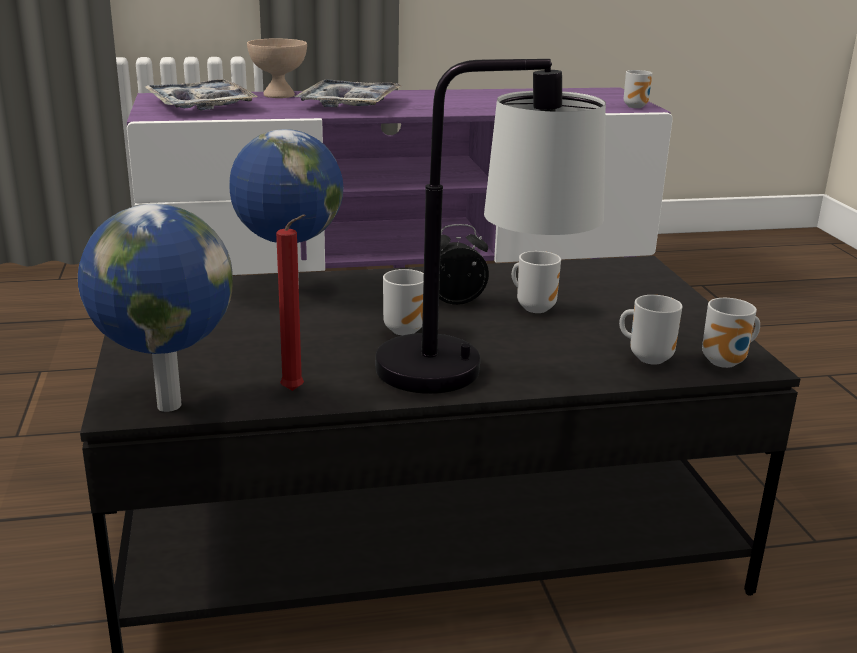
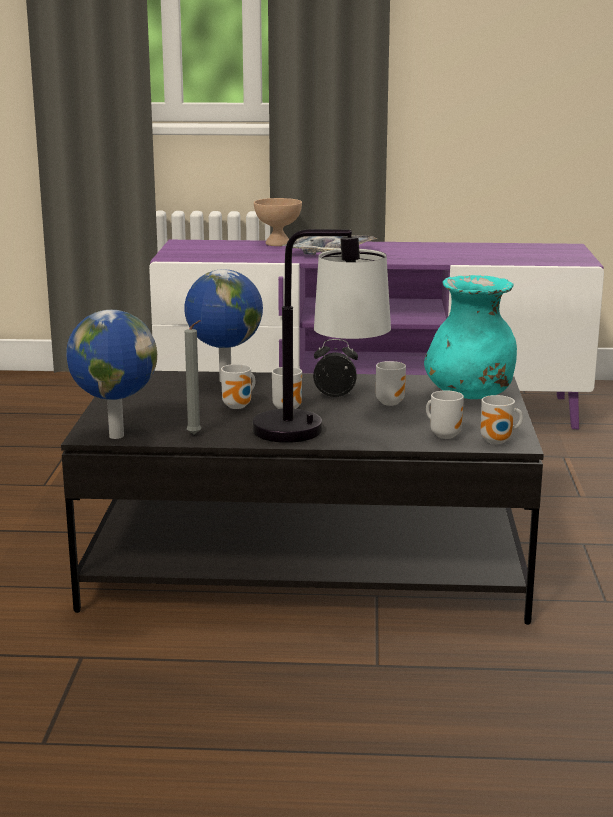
camera: 15 degrees right, 5 degrees down
tray [145,79,258,110] -> none
red candle [276,215,305,391] -> grey candle [185,320,201,435]
mug [624,70,652,108] -> mug moved to [221,364,255,409]
none -> turquoise vase [424,275,517,399]

